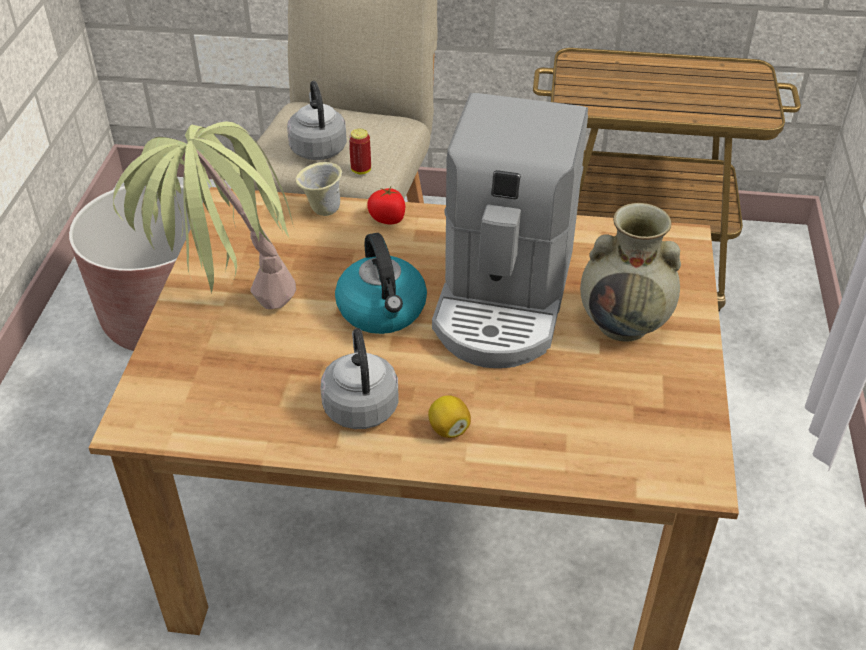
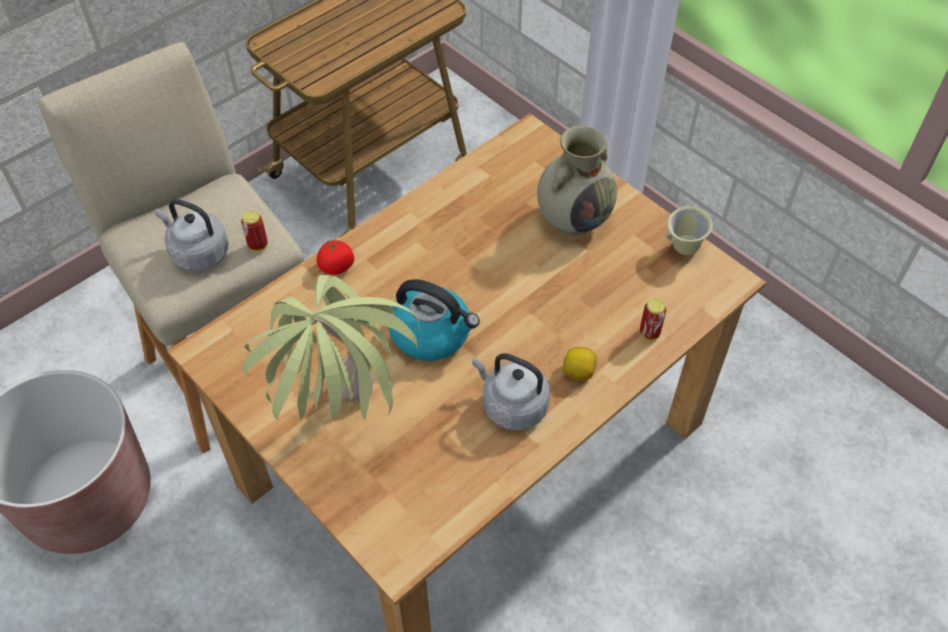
camera: 50 degrees left, 10 degrees up
beige mug [296,162,342,216] -> beige mug moved to [665,206,713,255]
coffee machine [432,93,588,368] -> none
none -> can [640,299,666,341]

